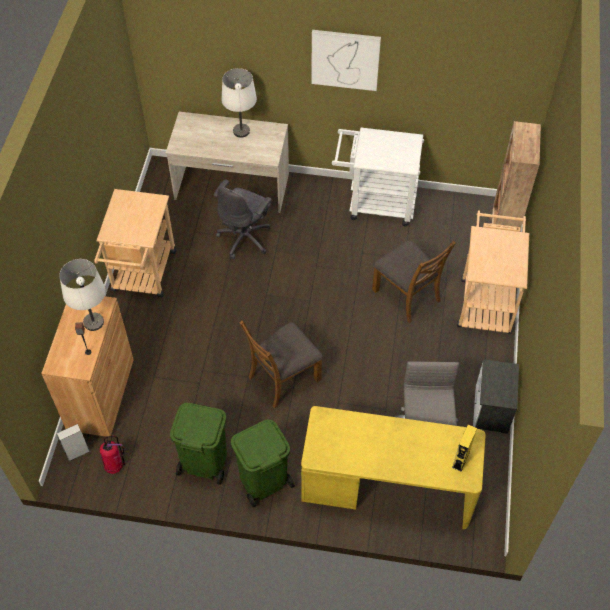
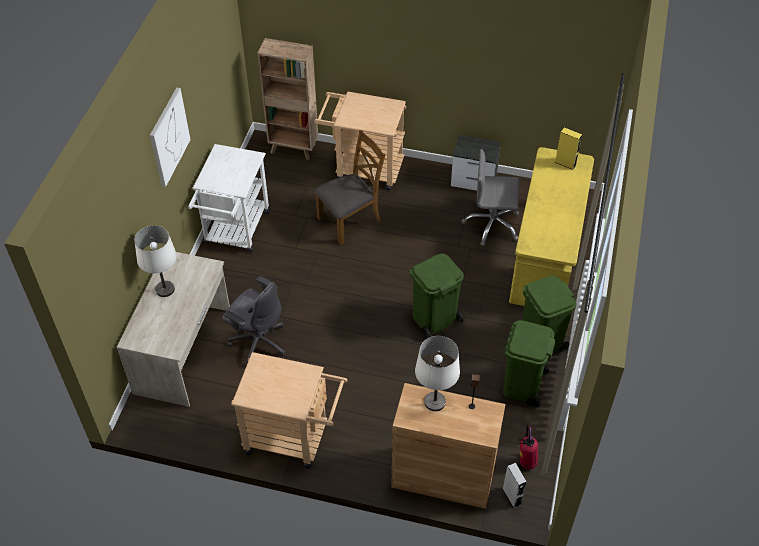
camera: 85 degrees left, 5 degrees down
brown chair [239,321,323,408] -> green trash can [410,254,464,339]

